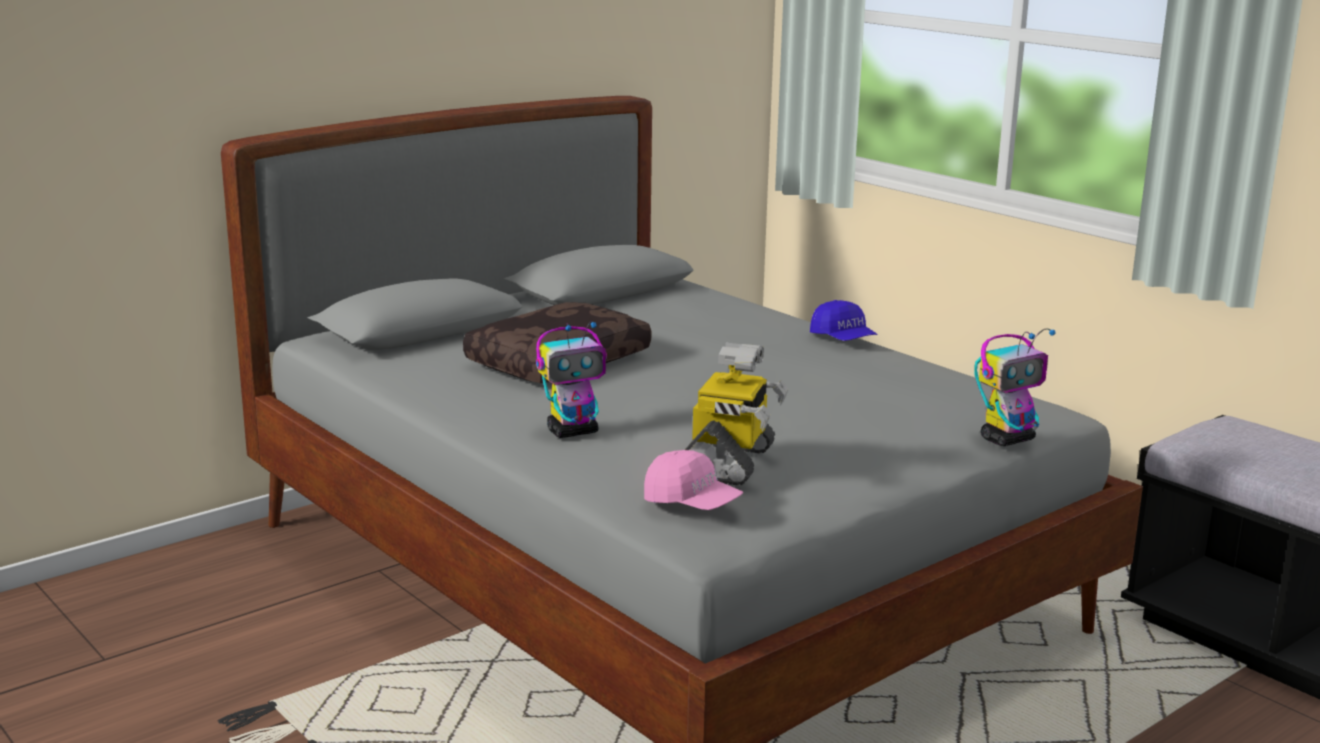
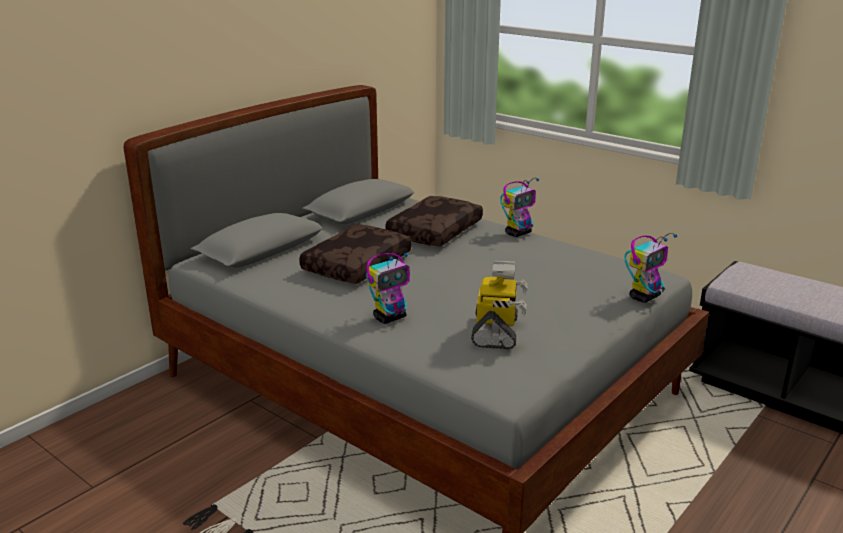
camera: 10 degrees left, 5 degrees up
pink cap [644,450,743,510] -> none
blue cap [810,300,878,341] -> toy robot [500,178,539,237]
none -> brown pillow [385,196,483,247]

